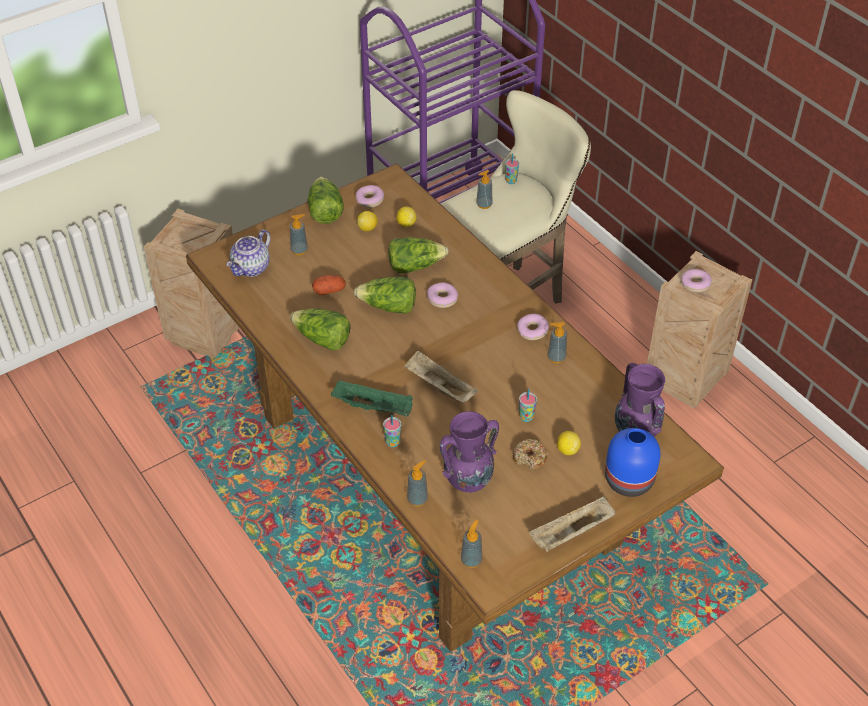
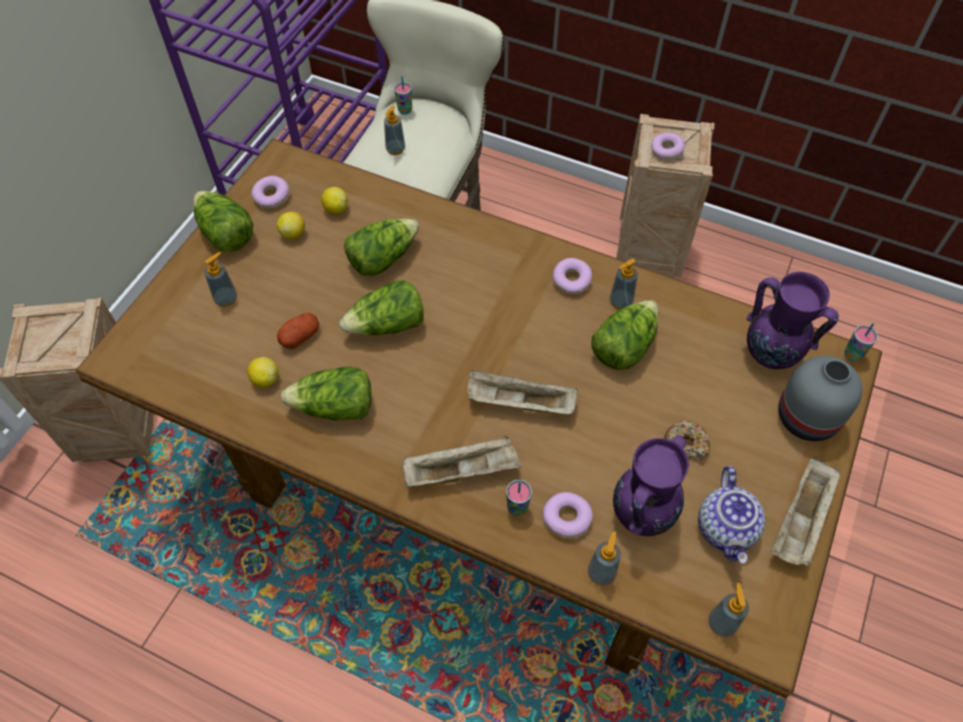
camera: 30 degrees left, 10 degrees up
teapot [226,229,271,277] -> teapot moved to [698,466,765,564]
green tray [331,380,413,417] -> beige tray [403,435,521,487]
donut [427,283,458,308] -> donut moved to [543,492,593,539]
cup [519,389,537,422] -> cup moved to [845,323,878,362]
lemon [557,431,581,455] -> lemon moved to [247,357,278,388]
blue vase [605,428,661,497] -> grey vase [778,356,862,441]
none -> lettuce [591,300,658,370]

